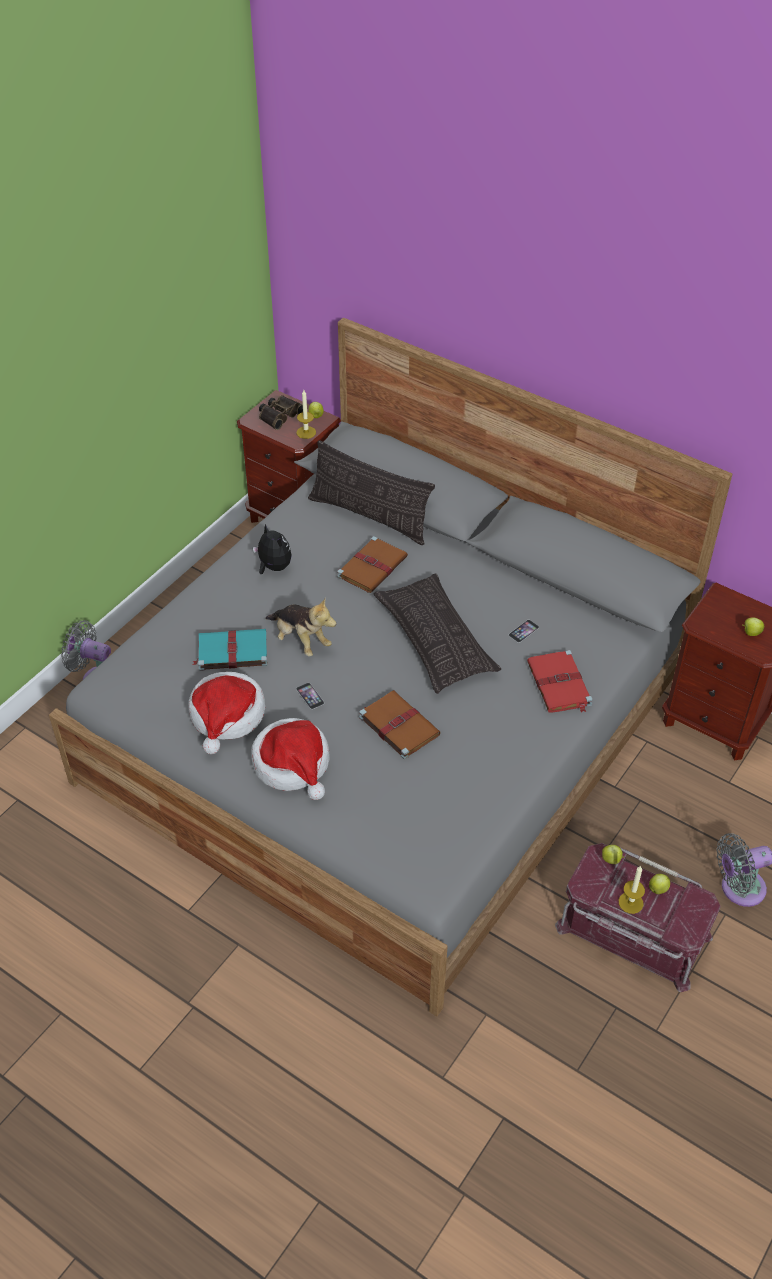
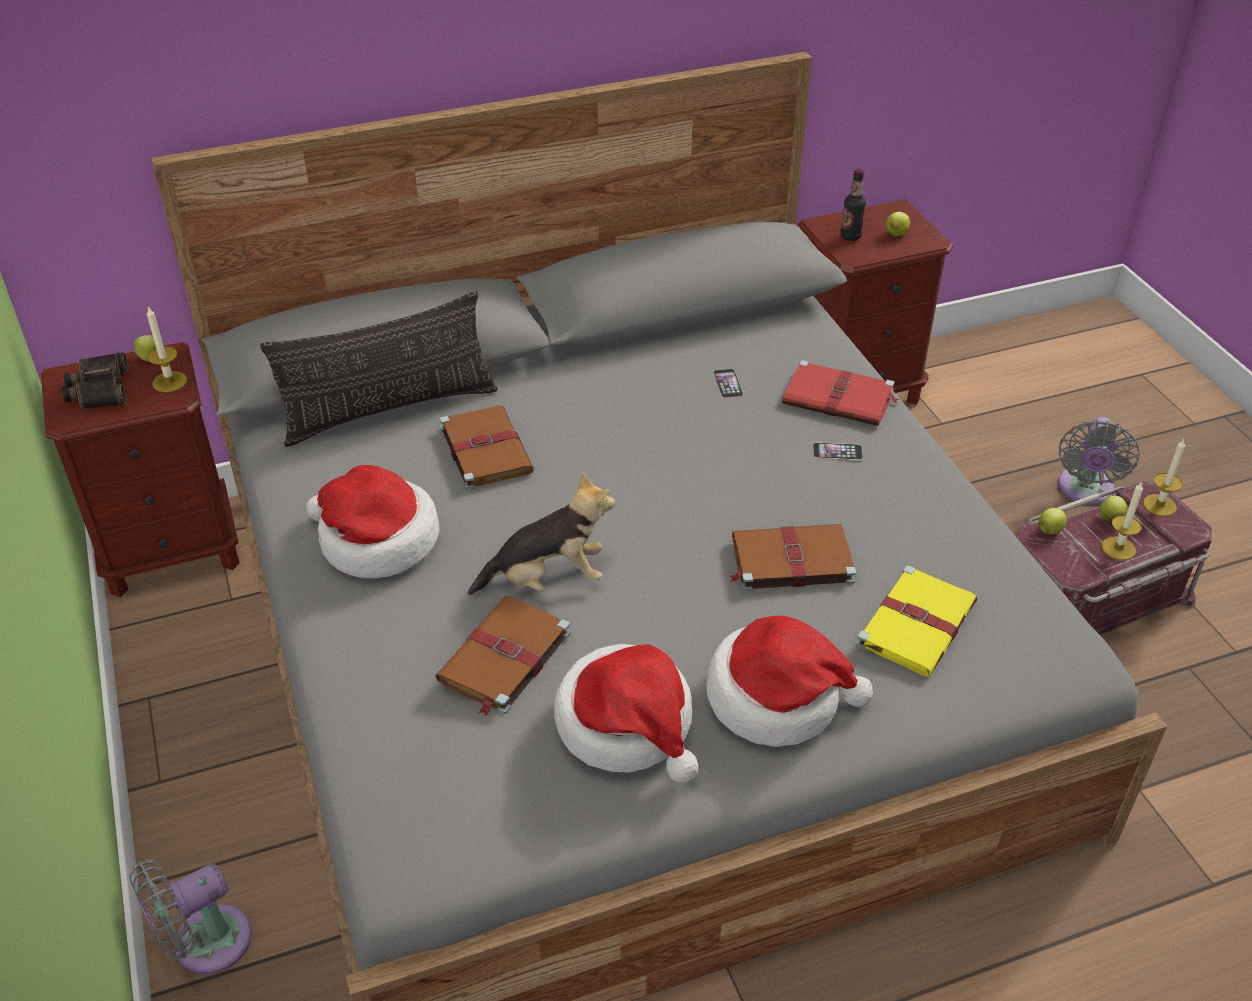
camera: 55 degrees left, 5 degrees down
turquoise book [193,629,268,671] -> brown book [435,596,571,717]
plush toy [253,524,292,574] -> hat [306,465,440,578]
phone [296,683,324,709] -> phone moved to [813,443,863,460]
pillow [374,574,501,694] -> none
none -> bottle [841,169,866,241]
none -> yellow book [856,565,978,677]
none -> candle [1143,439,1185,516]

